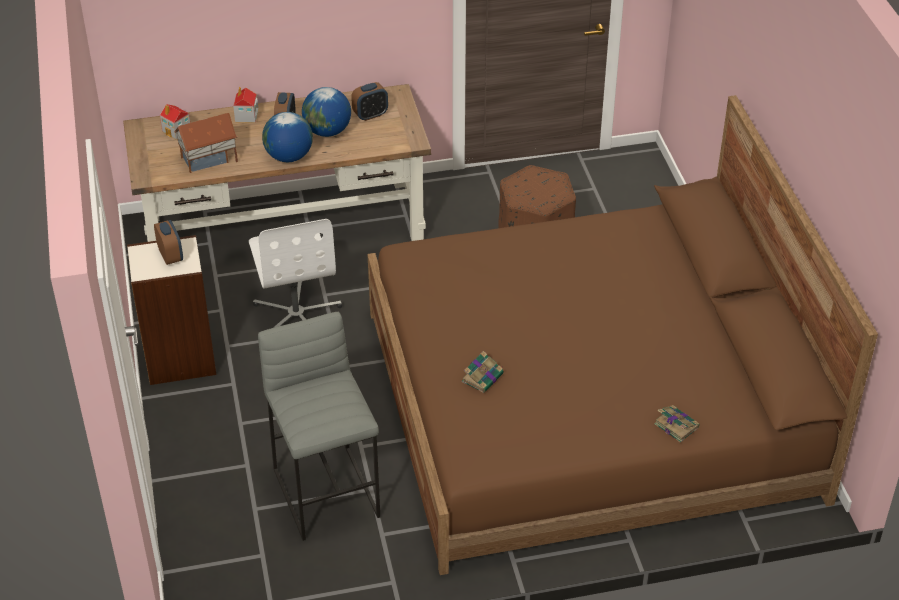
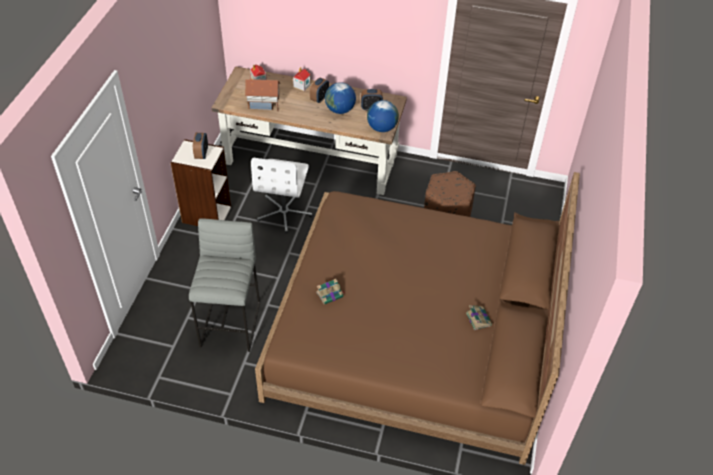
camera: 25 degrees right, 5 degrees up
globe [262,112,313,162] -> globe moved to [367,100,399,132]
book [654,405,700,443] -> book moved to [466,305,492,330]

